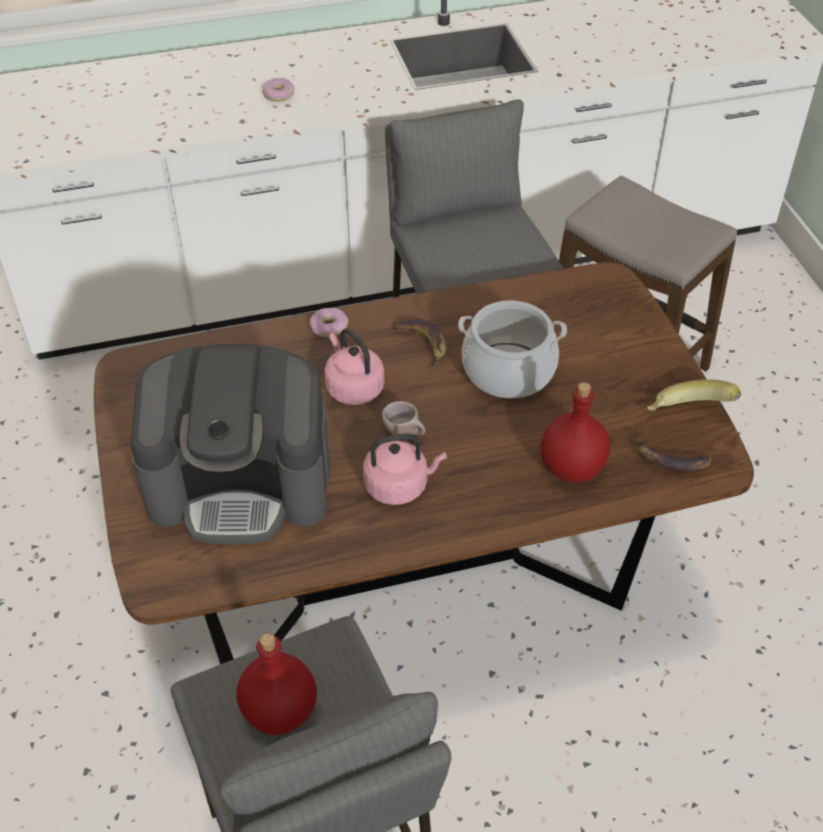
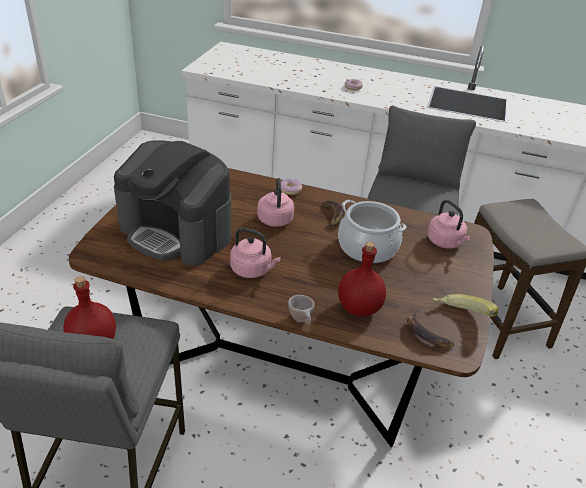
camera: 30 degrees right, 10 degrees down
beige cup [382,401,426,435] -> beige cup moved to [288,295,315,324]
none -> pink kettle [427,200,471,249]

